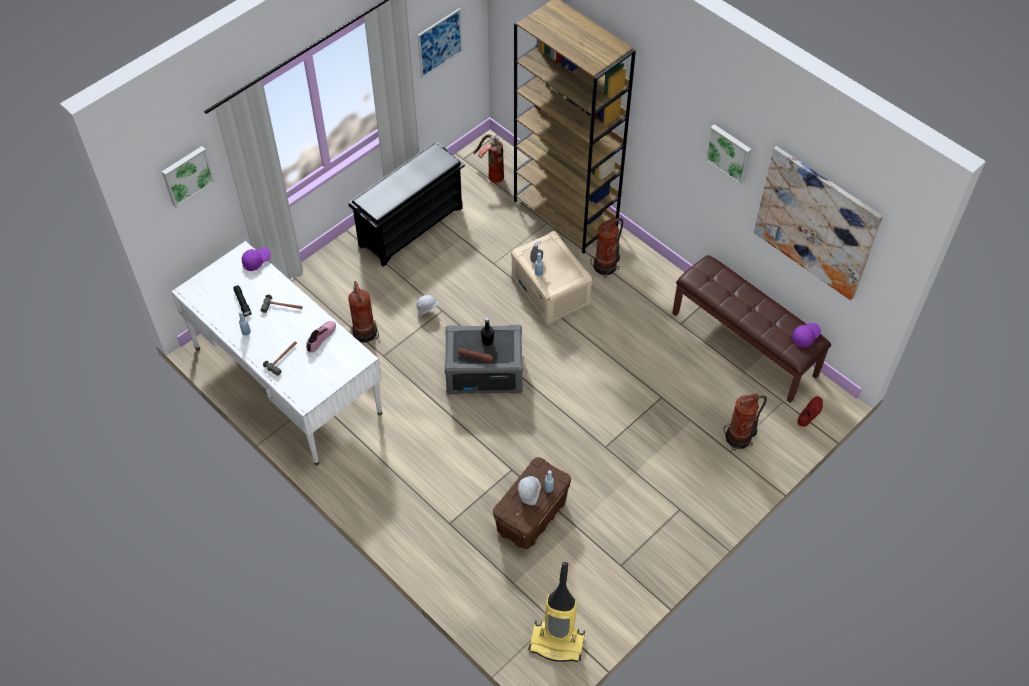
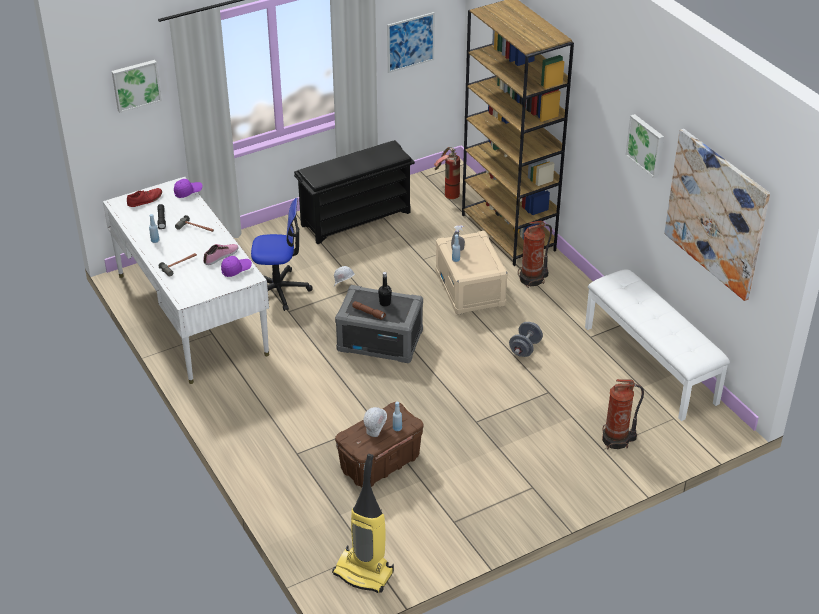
camera: 15 degrees right, 15 degrees down
fire extinguisher [348,281,379,342] -> office chair [251,198,312,311]
brown bench [672,255,831,403] -> white bench [585,269,730,421]
purple cap [792,323,821,347] -> purple cap moved to [221,256,252,277]
red shoe [797,396,823,427] -> red shoe moved to [127,188,162,207]
none -> grey dumbbell [509,322,543,357]

